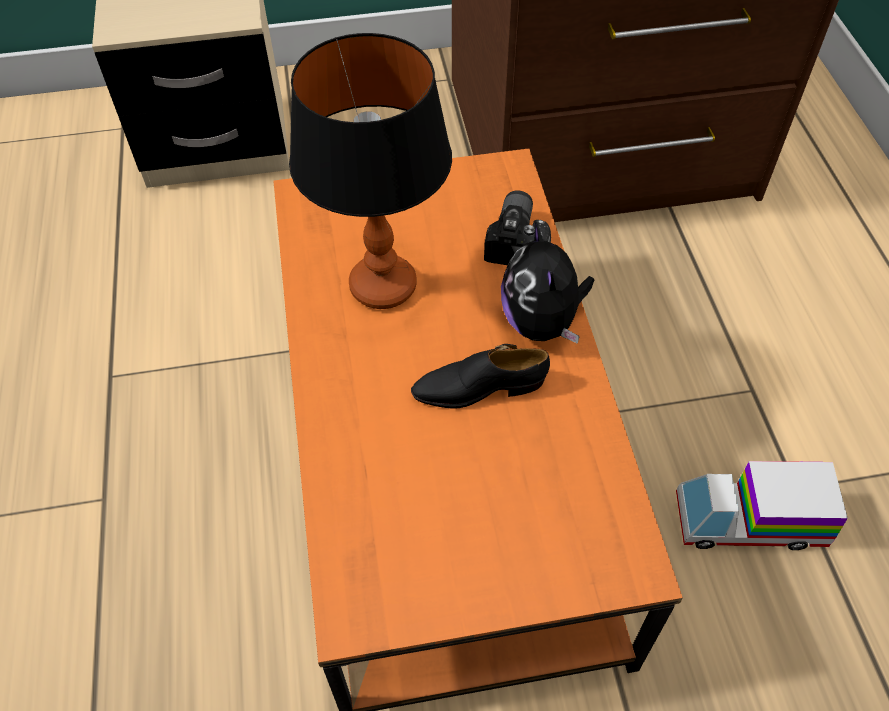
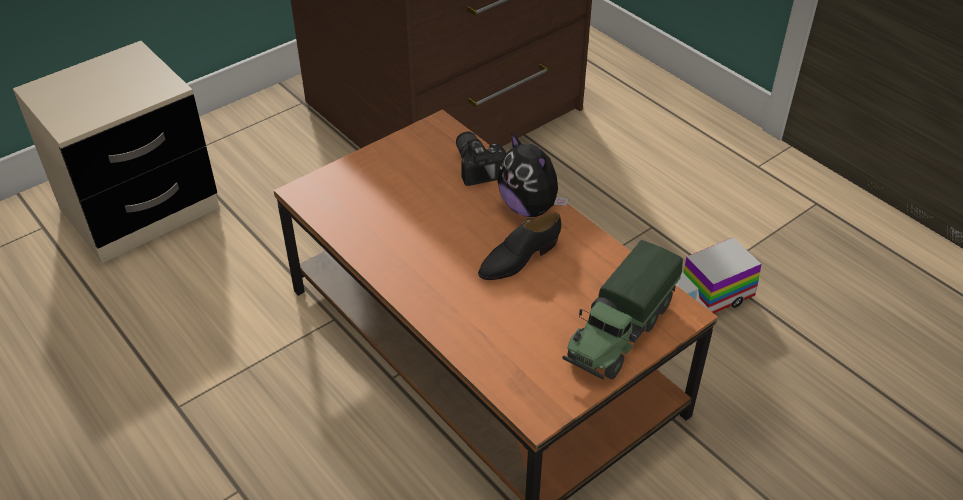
camera: 30 degrees left, 10 degrees down
table lamp [289,33,452,309] -> none
none -> toy truck [562,240,683,380]

